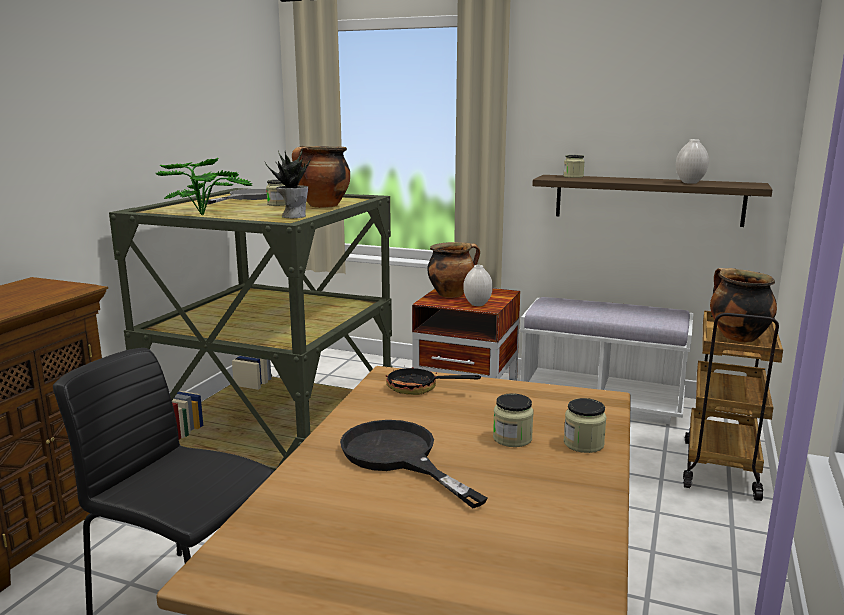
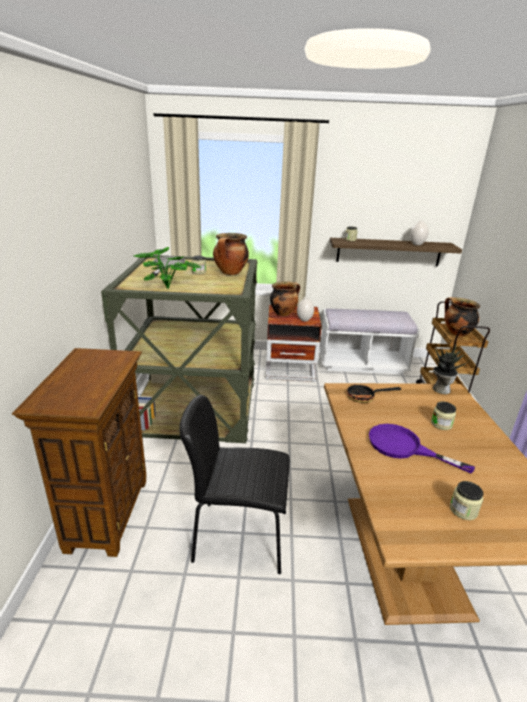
camera: 20 degrees left, 10 degrees up
potted plant [265,149,311,218] -> potted plant moved to [433,345,470,394]
black frying pan [340,420,487,508] -> purple frying pan [369,424,475,473]
jar [564,398,607,453] -> jar moved to [450,481,483,520]

